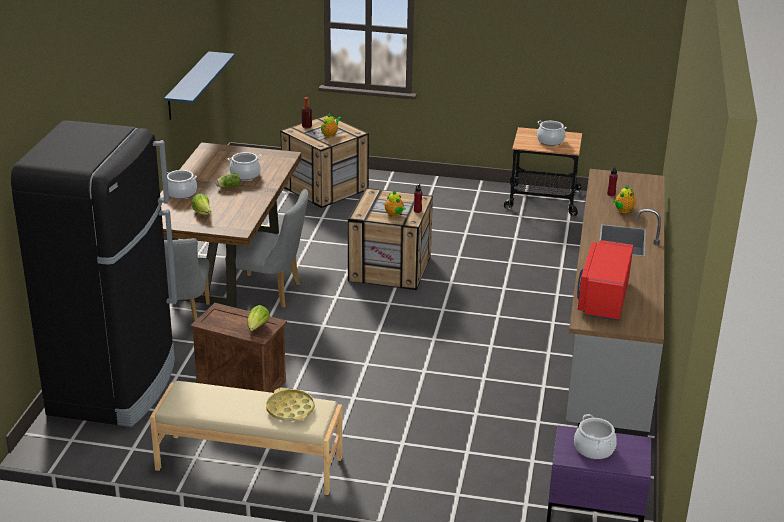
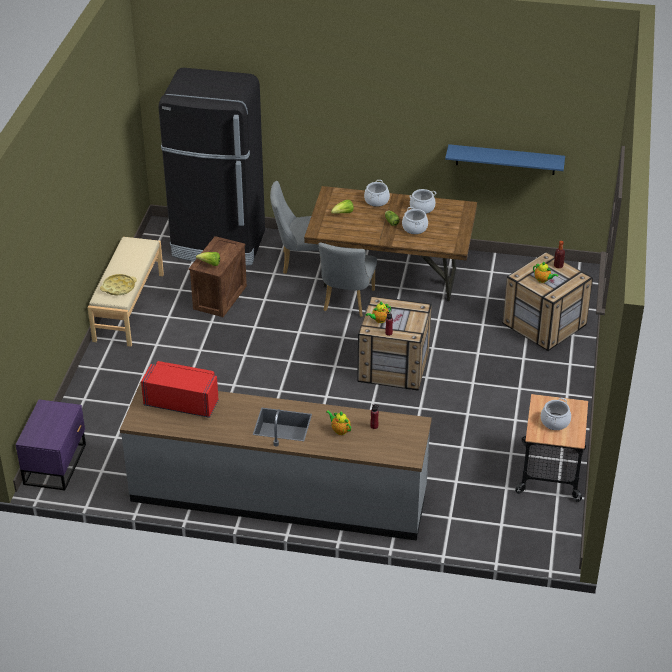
camera: 90 degrees right, 10 degrees up
cooking pot [574,414,617,460] -> cooking pot moved to [409,189,436,214]

